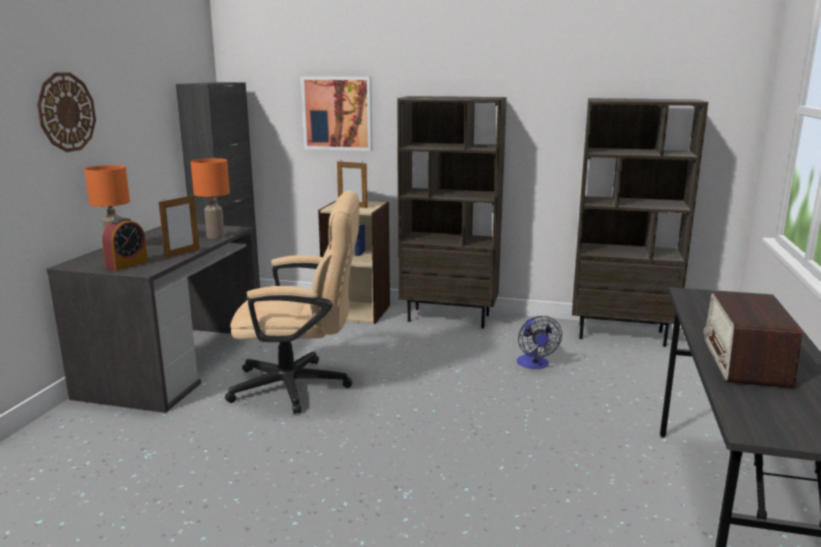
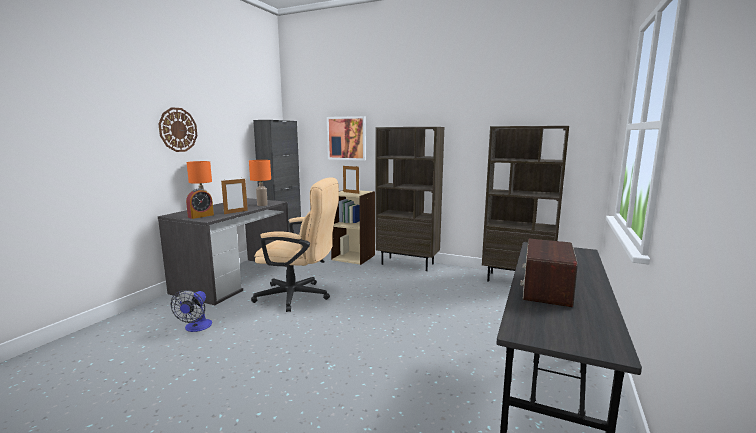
camera: 10 degrees right, 5 degrees down
fan [517,316,562,369] -> fan moved to [171,290,212,332]

